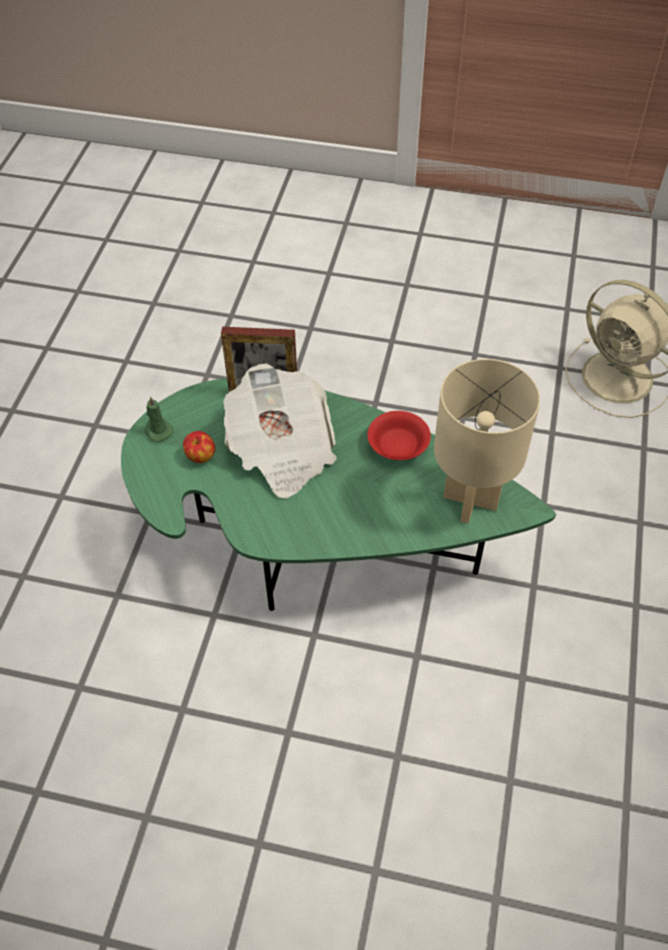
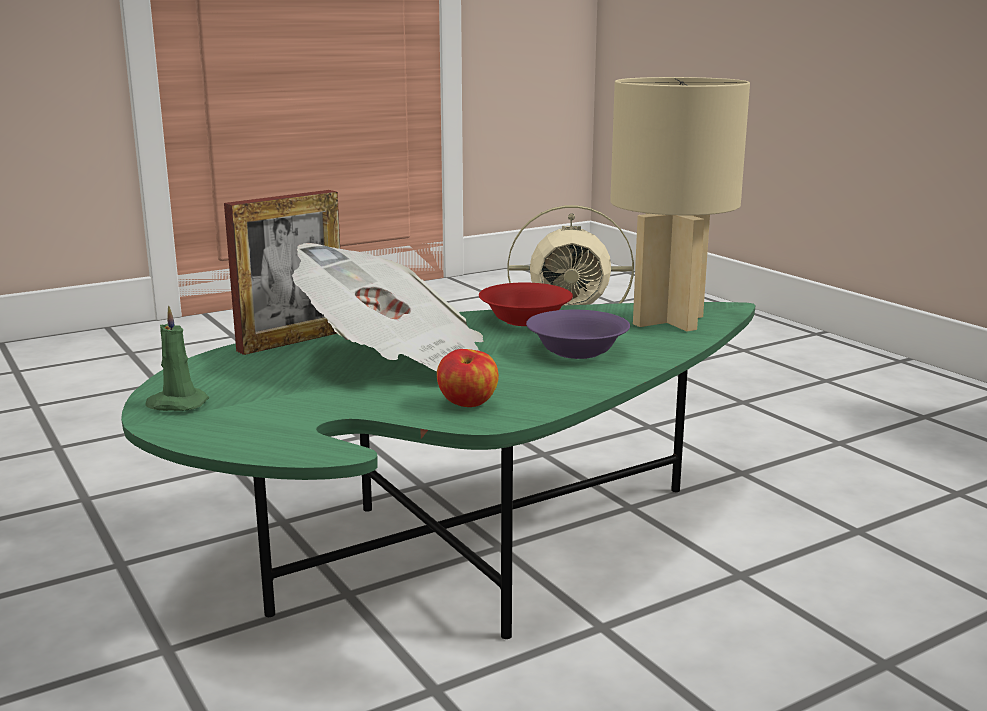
camera: 45 degrees left, 35 degrees down
apple [183,431,215,463] -> apple moved to [437,349,499,407]
none -> purple bowl [526,310,630,359]

